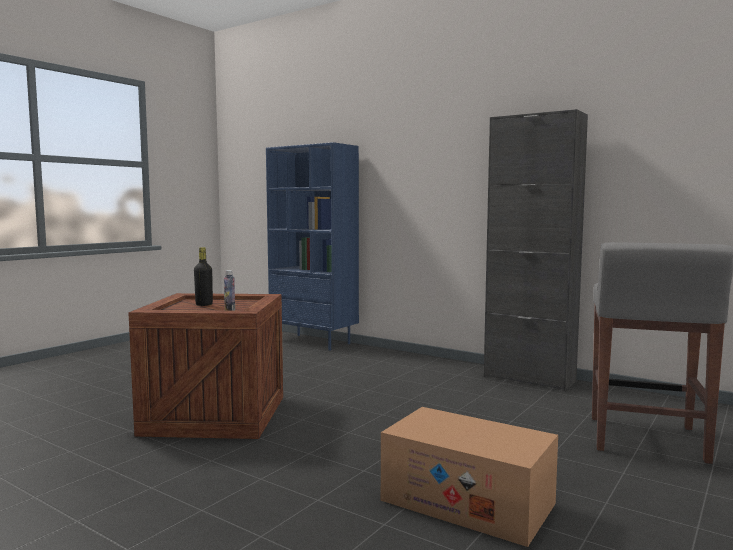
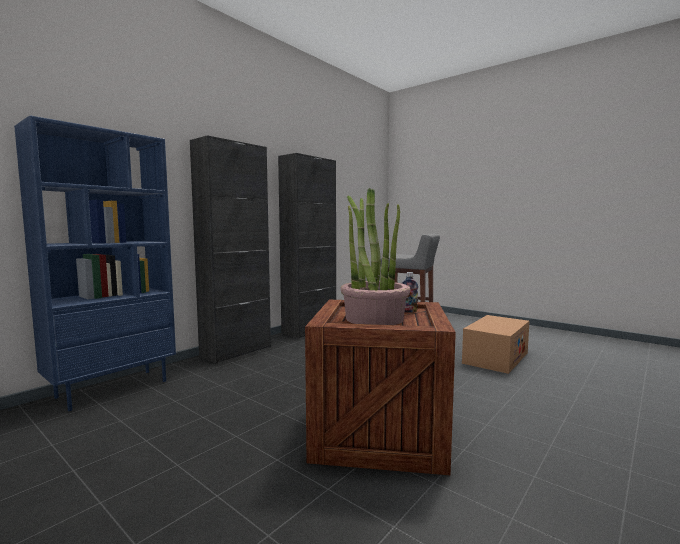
camera: 85 degrees left, 0 degrees up
black bottle [194,247,213,306] -> potted plant [341,188,411,325]
none -> black cabinet [190,135,271,364]

